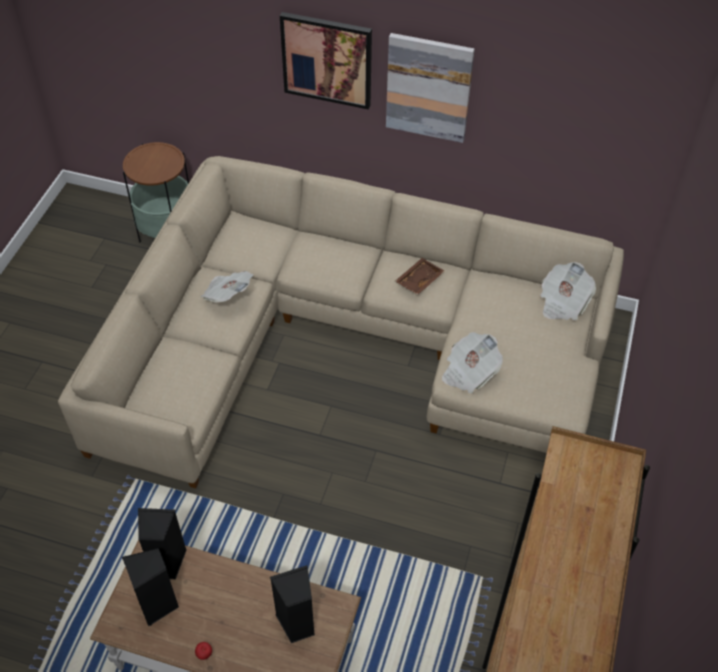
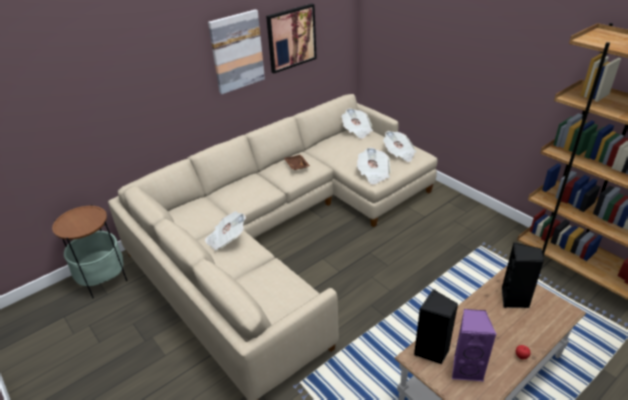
camera: 55 degrees left, 15 degrees down
black speaker [122,548,179,626] -> purple speaker [452,309,497,381]
picture [280,12,372,110] -> picture moved to [266,3,317,73]
none -> newspaper [383,131,416,162]

